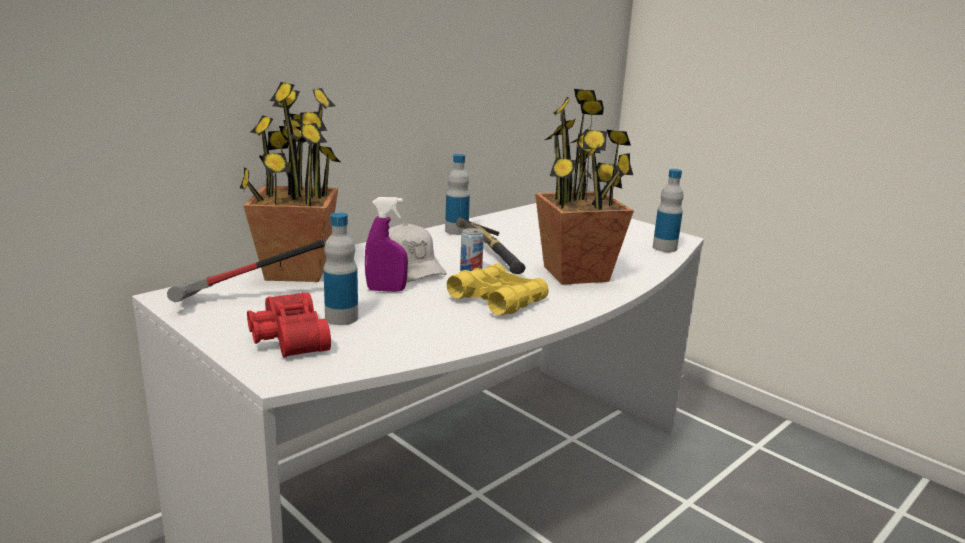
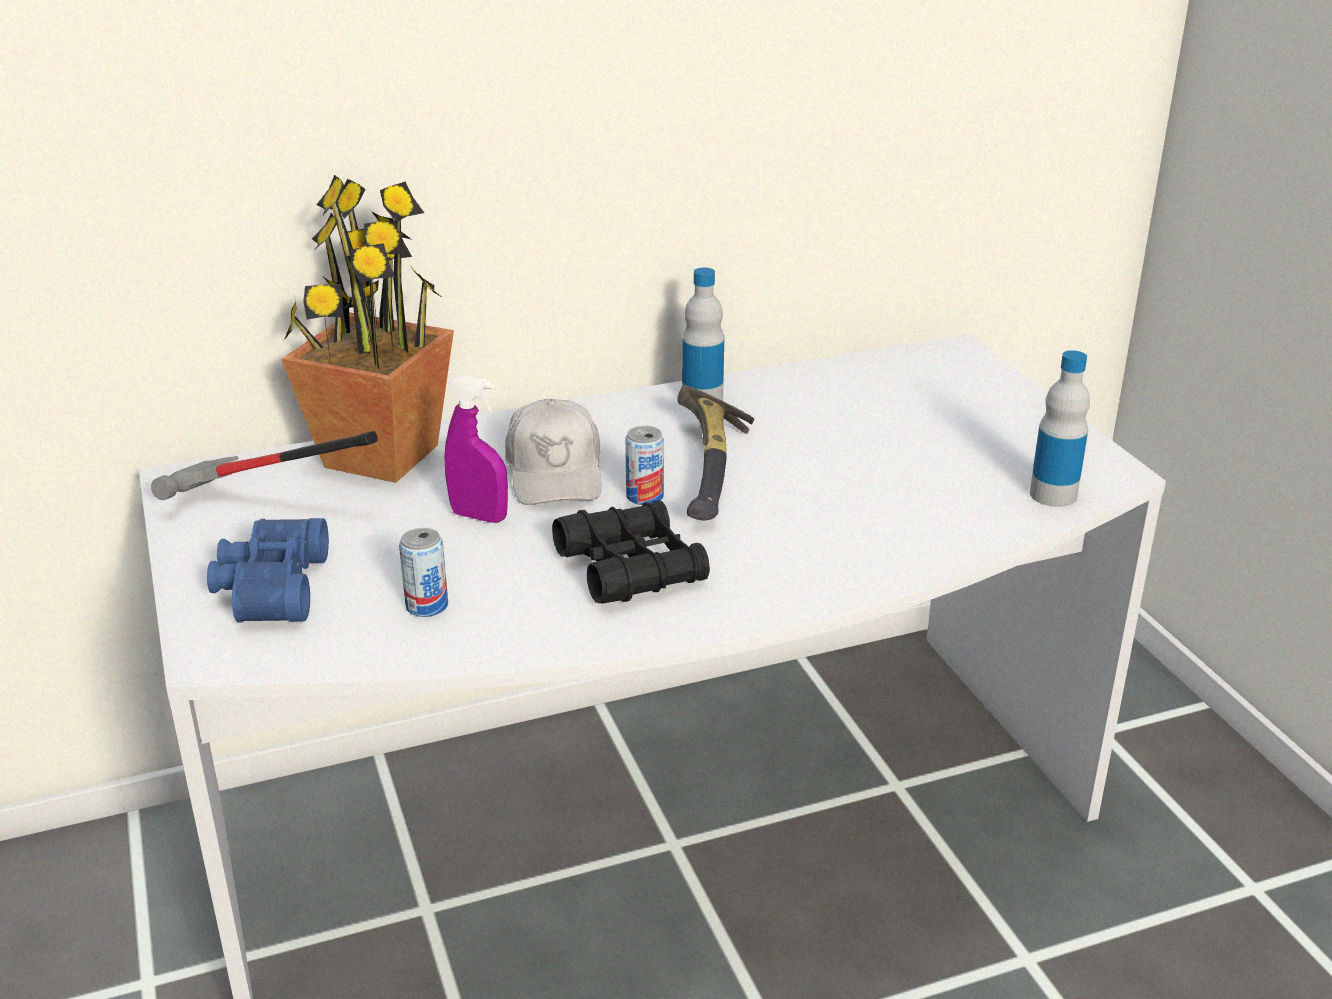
camera: 25 degrees right, 10 degrees up
red binoculars [247,292,331,357] -> blue binoculars [207,518,329,622]
bottle [323,212,358,325] -> none
yellow binoculars [447,264,549,316] -> black binoculars [552,500,710,604]
potted plant [535,89,634,285] -> none
none -> can [399,528,448,617]

